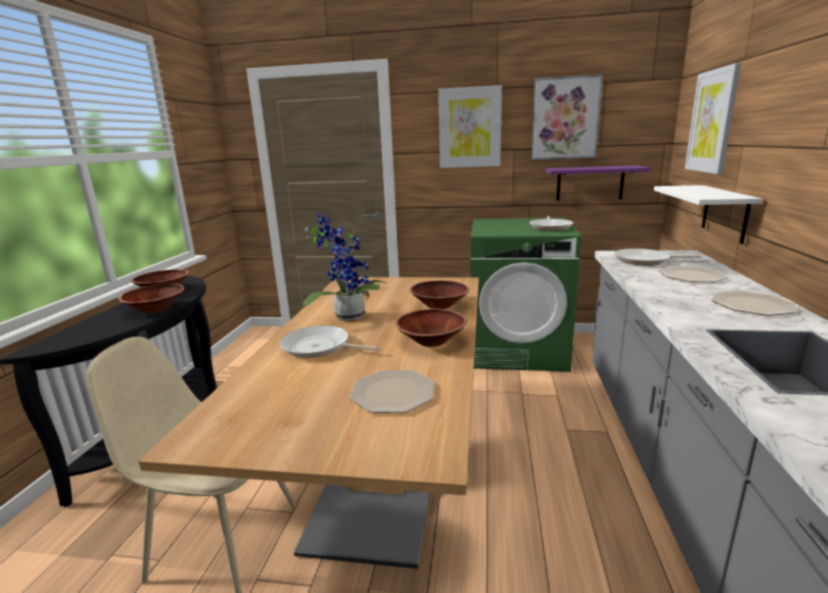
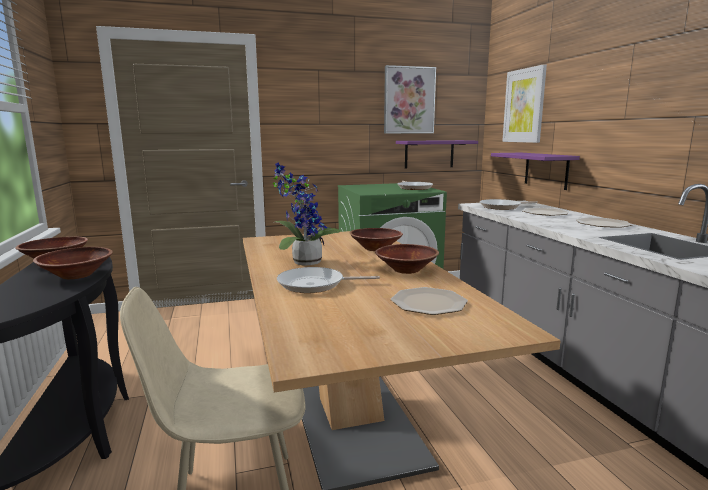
camera: 25 degrees left, 5 degrees down
picture [438,85,502,168] -> none
white shelf [654,185,762,244] -> purple shelf [491,153,580,190]

